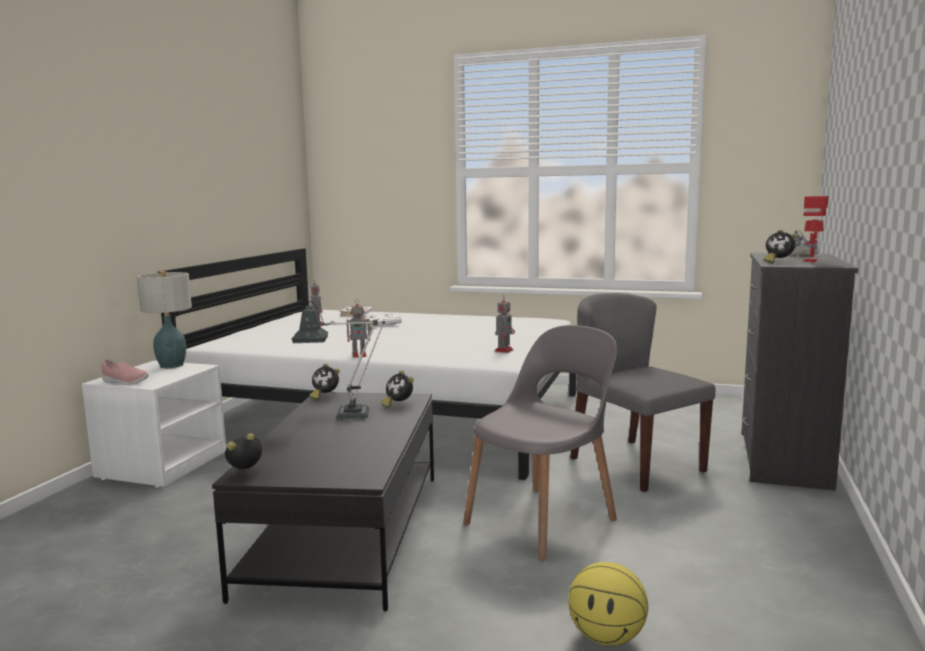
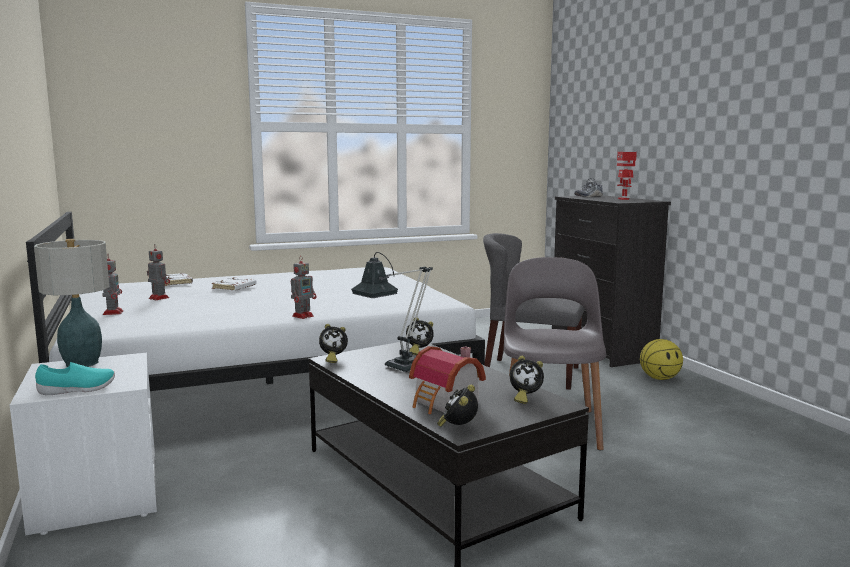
camera: 40 degrees left, 0 degrees up
pink shoe [101,359,149,385] -> turquoise shoe [35,362,115,395]
toy robot [495,295,515,353] -> toy robot moved to [102,254,123,315]
basketball [568,562,648,646] -> basketball moved to [640,339,683,380]
alarm clock [764,229,797,263] -> alarm clock moved to [510,355,544,404]
none -> toy house [409,346,486,414]

